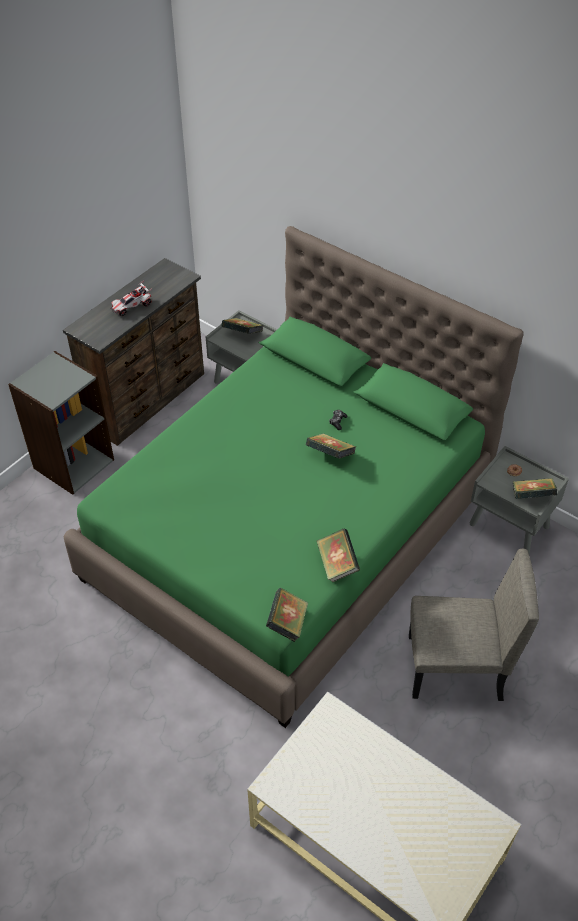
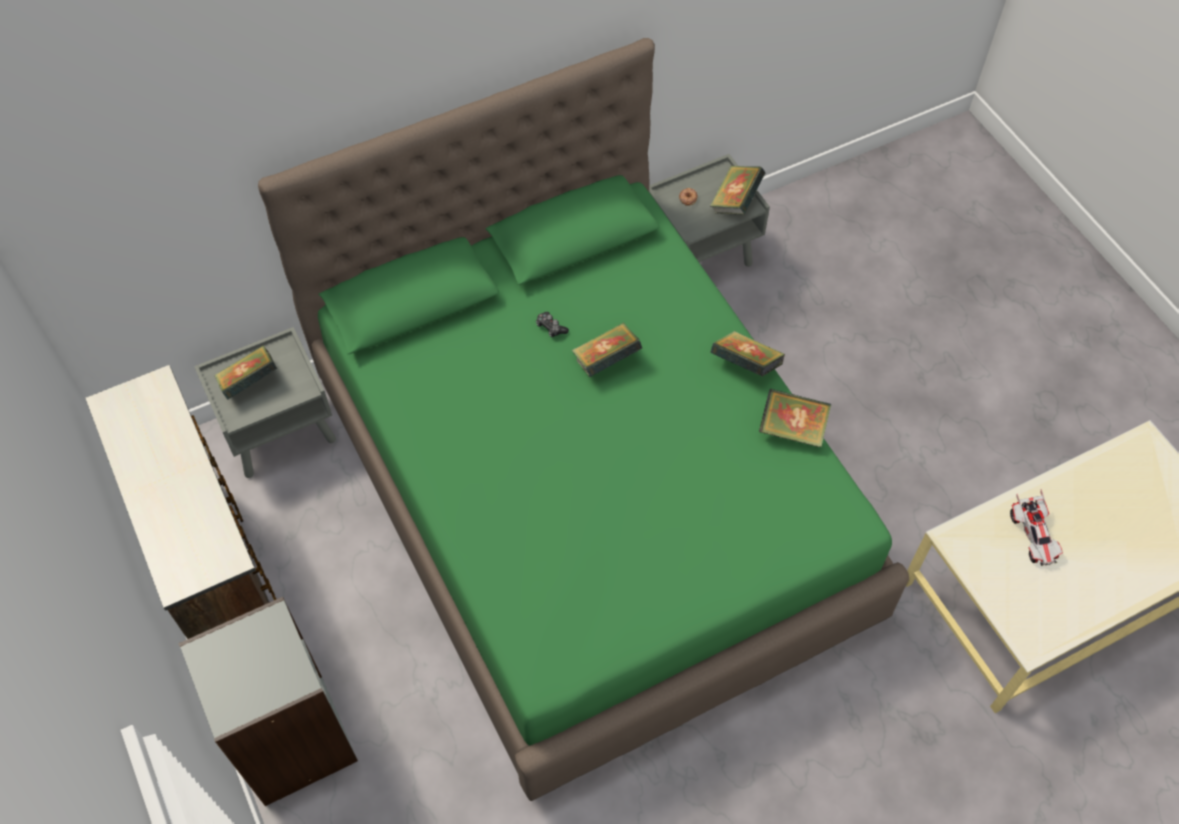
camera: 65 degrees left, 10 degrees up
toy car [110,281,152,316] -> toy car moved to [1010,489,1063,566]
book [266,588,308,642] -> book moved to [711,331,785,377]
beige chair [409,549,539,701] -> none

